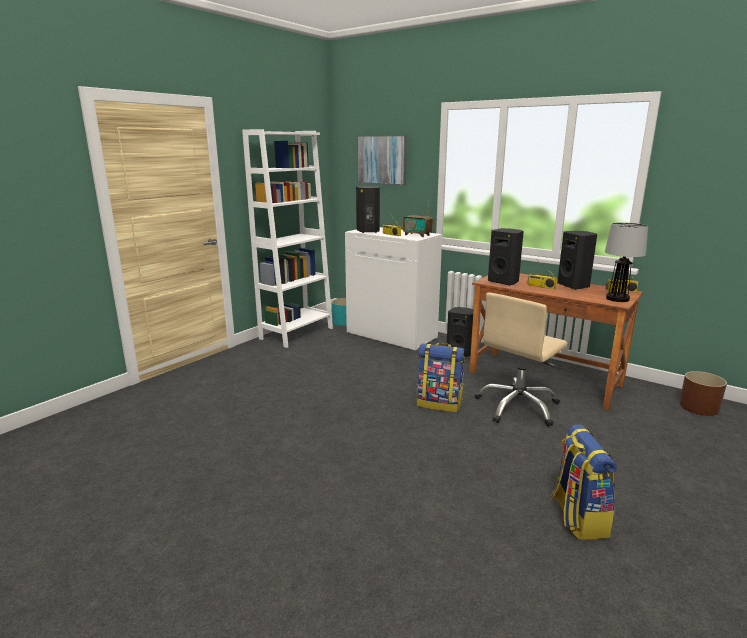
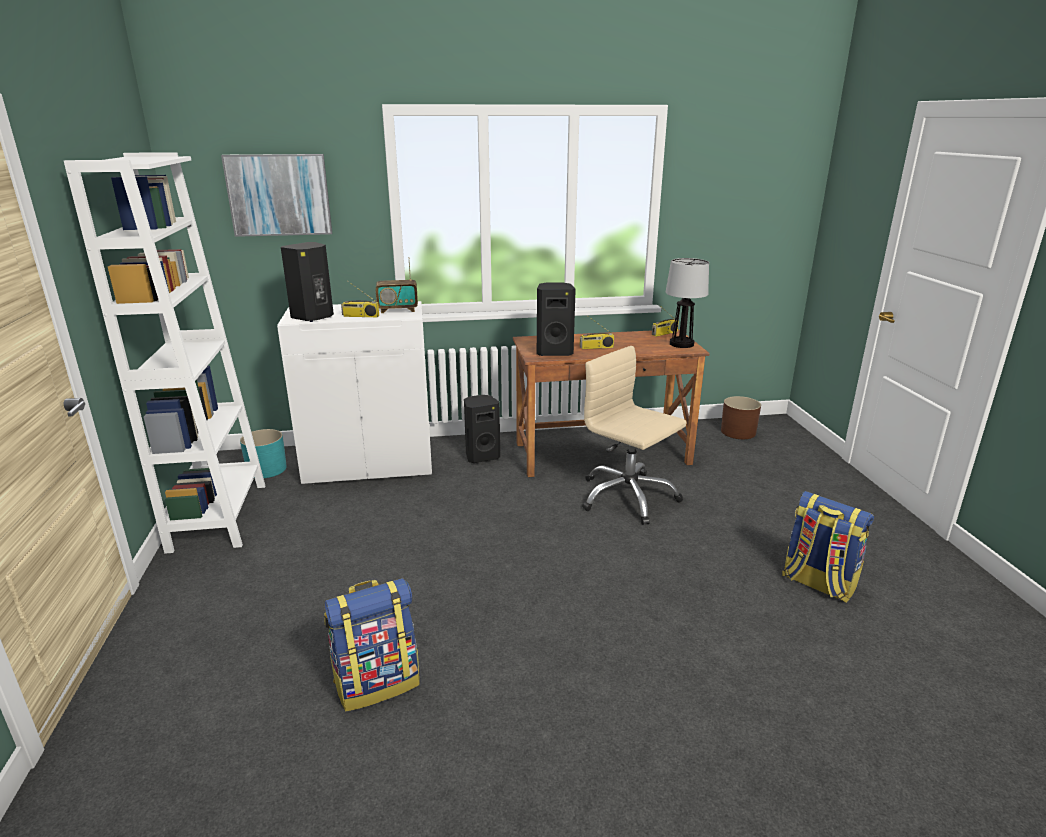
camera: 45 degrees left, 5 degrees up
backpack [417,343,465,412] -> backpack moved to [324,578,420,711]
beige office chair [475,292,568,426] -> beige office chair turned 135 degrees clockwise [582,346,687,525]
black speaker [557,231,597,290] -> none

